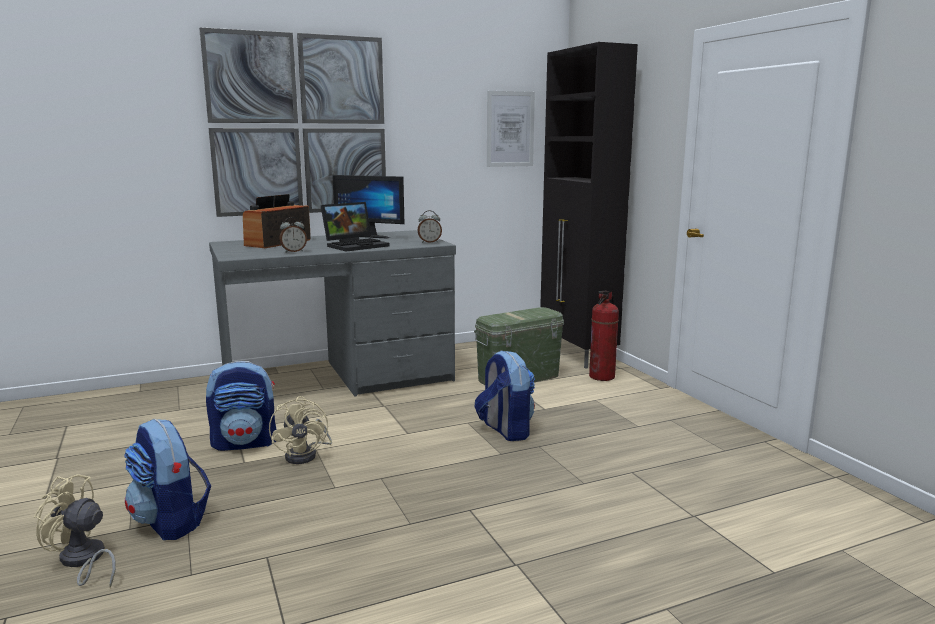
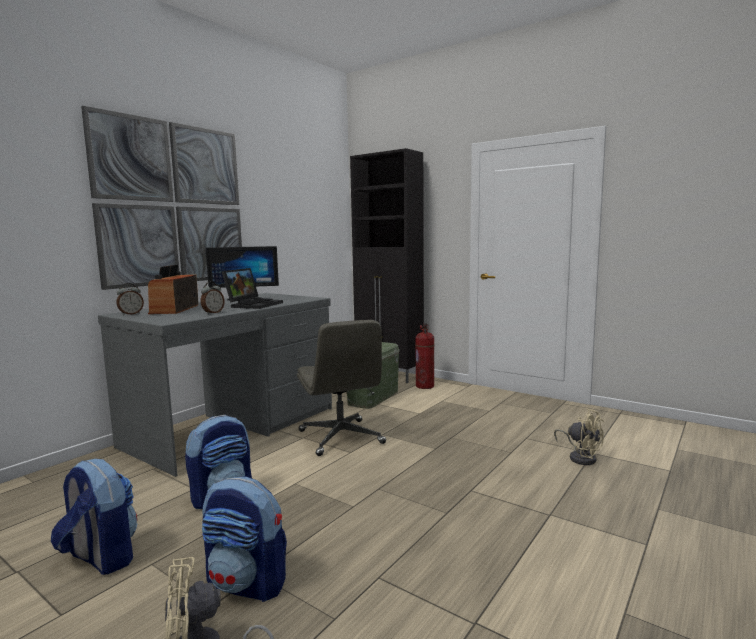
camera: 30 degrees left, 5 degrees down
beige fan [269,396,332,464] -> beige fan moved to [554,408,604,465]
alarm clock [417,210,442,243] -> alarm clock moved to [116,283,144,315]
backpack [474,350,535,441] -> backpack moved to [51,459,137,575]
picture [487,91,535,167] -> none
none -> grey office chair [297,320,386,456]

